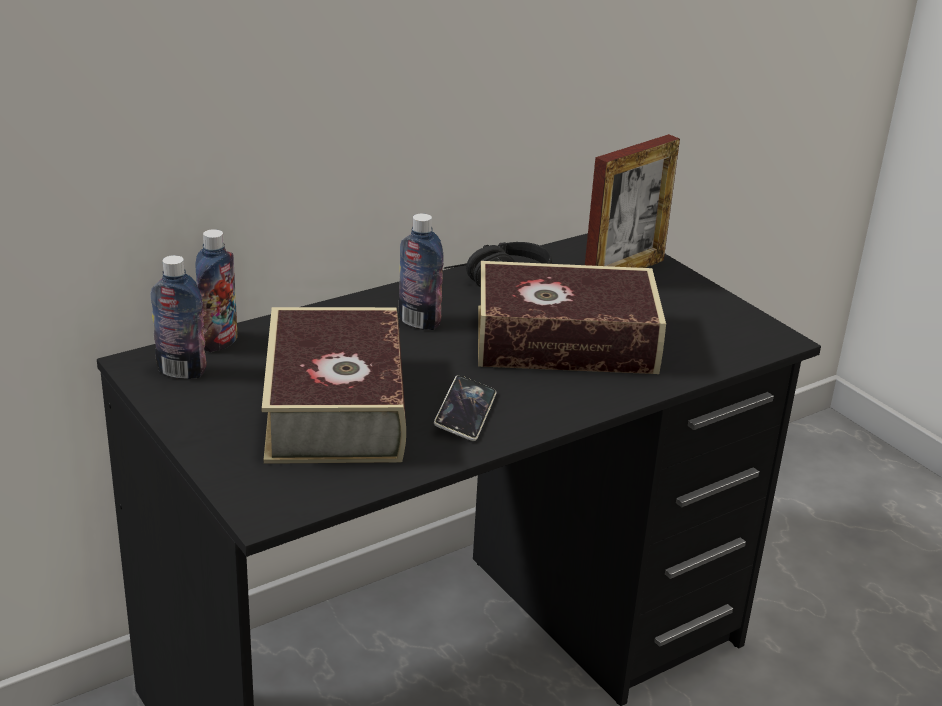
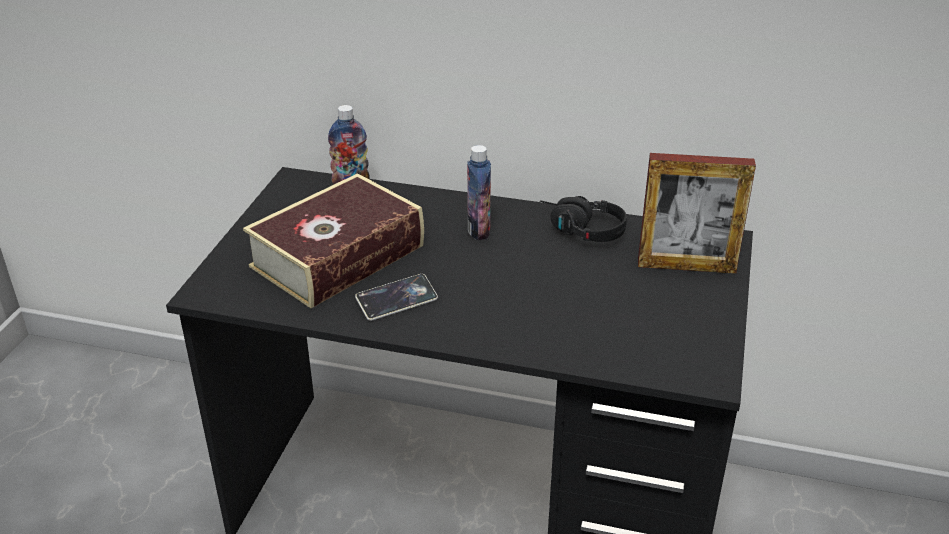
camera: 50 degrees right, 5 degrees up
bottle [150,255,207,379] -> none
book [478,261,666,374] -> none

